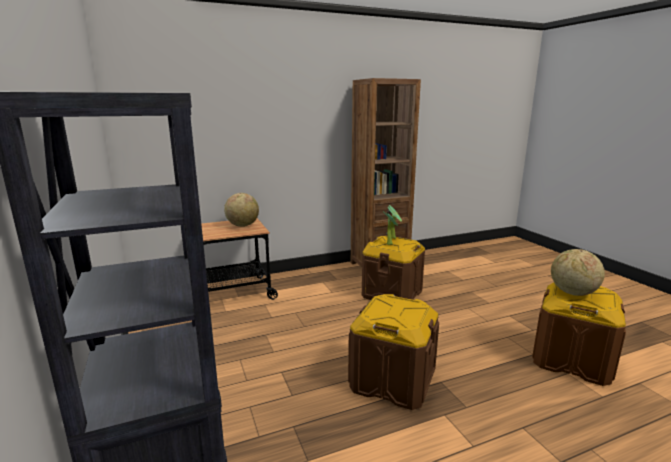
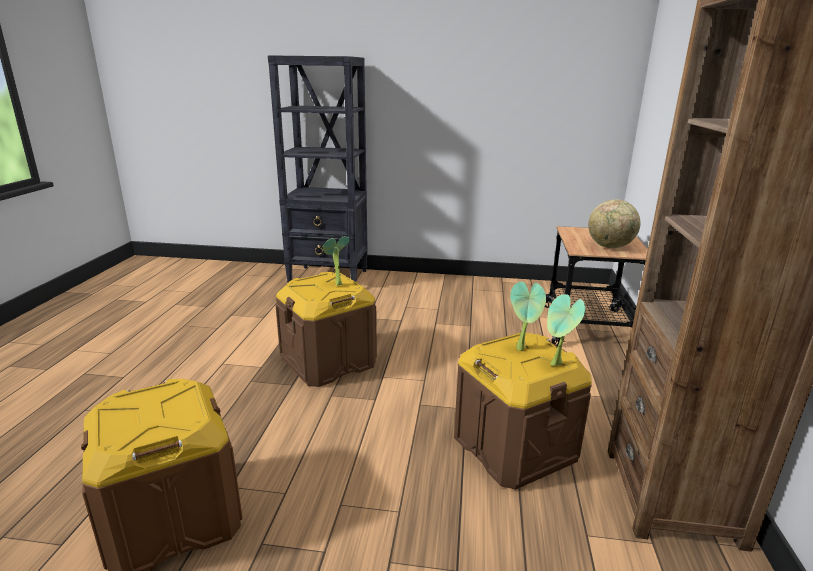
camera: 120 degrees right, 5 degrees up
globe [551,249,605,296] -> none
none -> potted plant [322,237,349,286]

